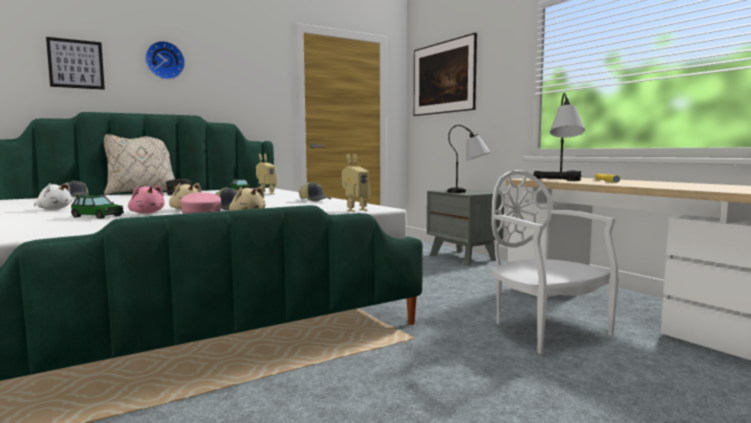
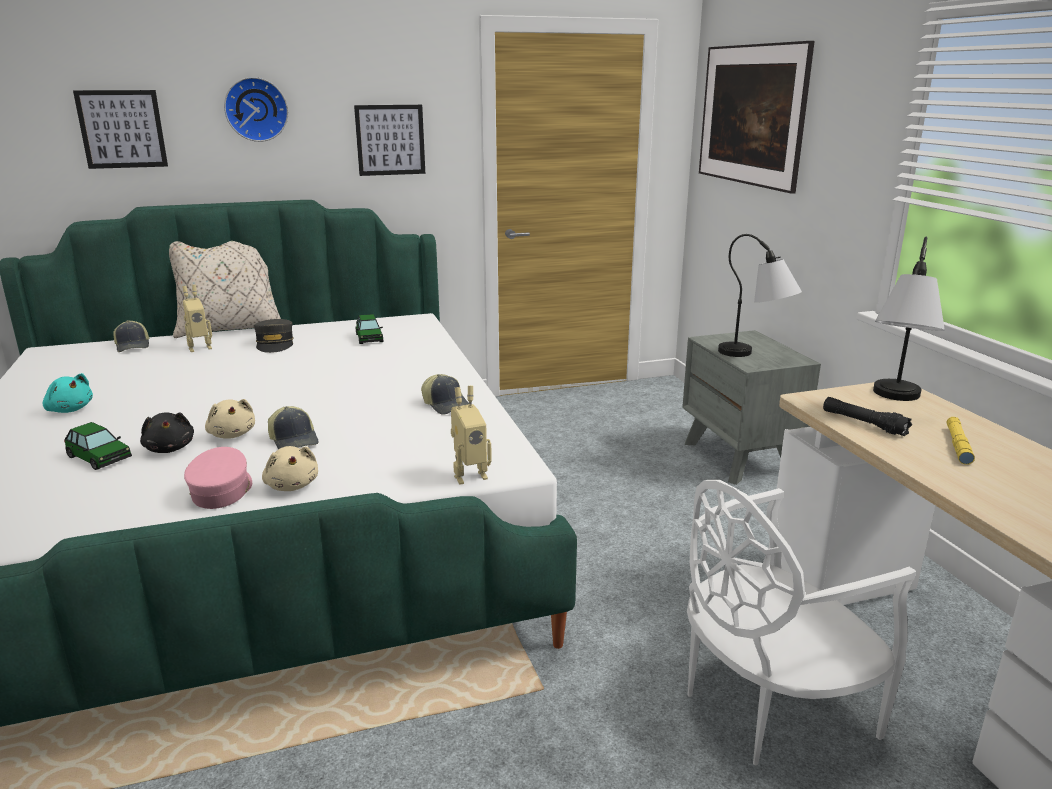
camera: 15 degrees right, 15 degrees up
white plush toy [34,183,72,210] -> turquoise plush toy [43,373,93,413]
pink plush toy [128,185,165,214] -> black plush toy [140,412,194,453]
toy robot [256,154,277,195] -> toy robot moved to [182,285,212,352]
white chair [492,170,619,354] -> white chair turned 105 degrees counterclockwise [687,480,916,765]
none -> picture [354,105,425,176]

